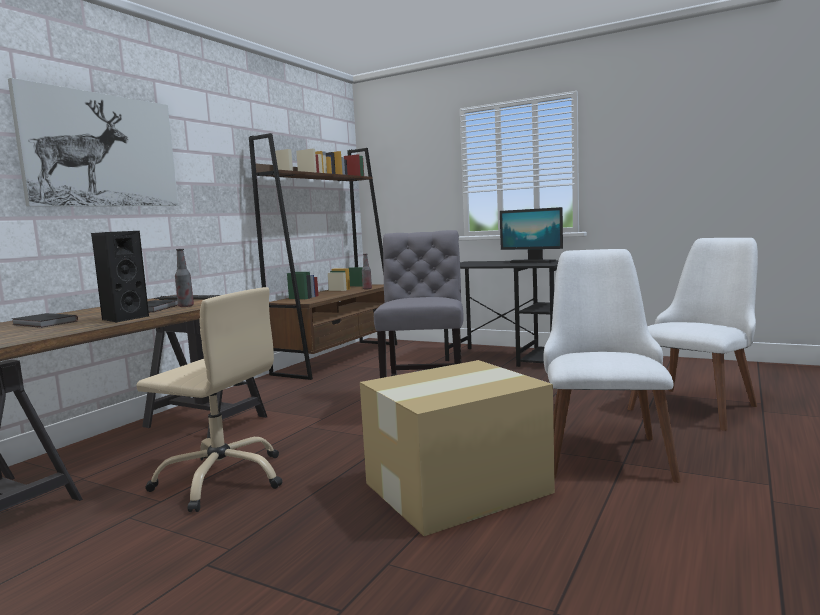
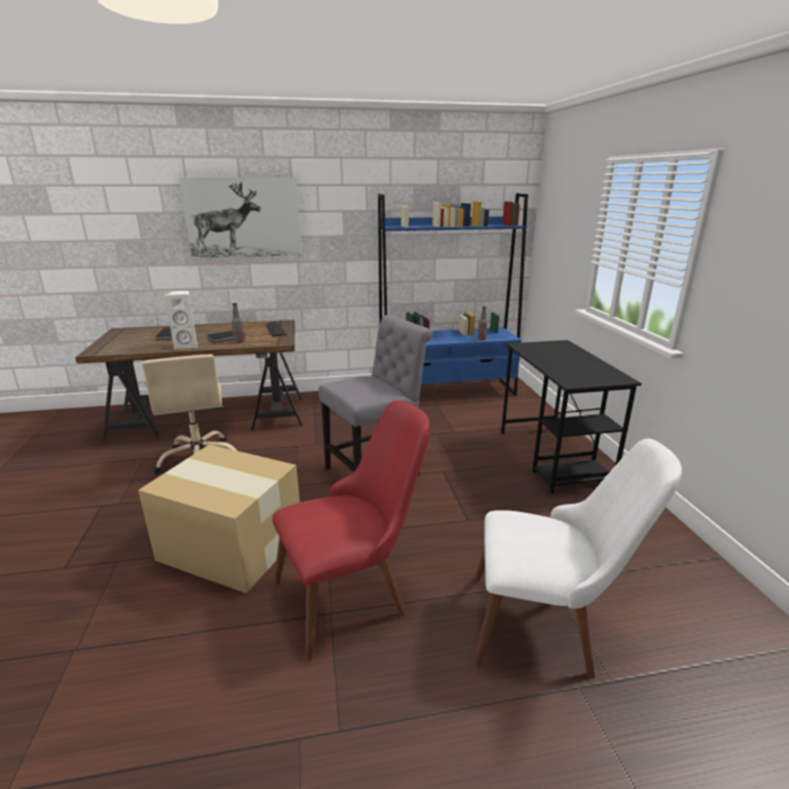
camera: 50 degrees right, 15 degrees up
black speaker [91,231,149,323] -> white speaker [164,290,197,349]
brown bookcase [249,133,397,380] -> blue bookcase [378,193,528,395]
monitor [500,207,563,263] -> none
white chair [543,249,681,483] -> red chair [272,401,430,661]

